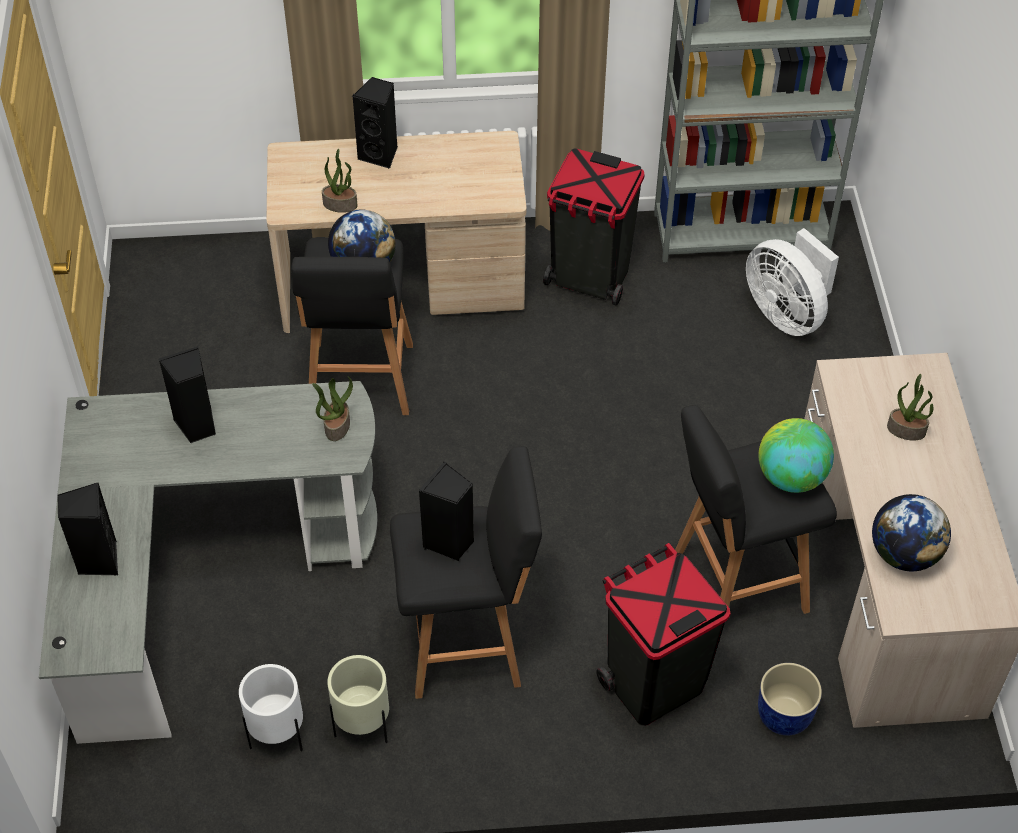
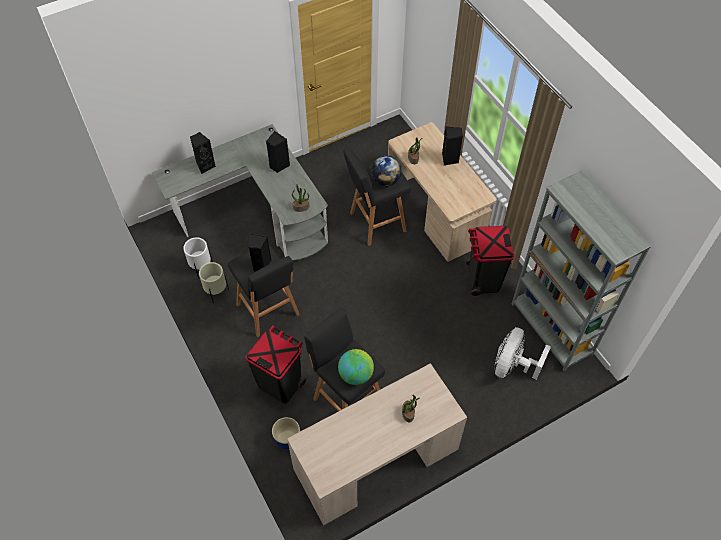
camera: 65 degrees right, 5 degrees up
globe [872,494,951,571] -> none

